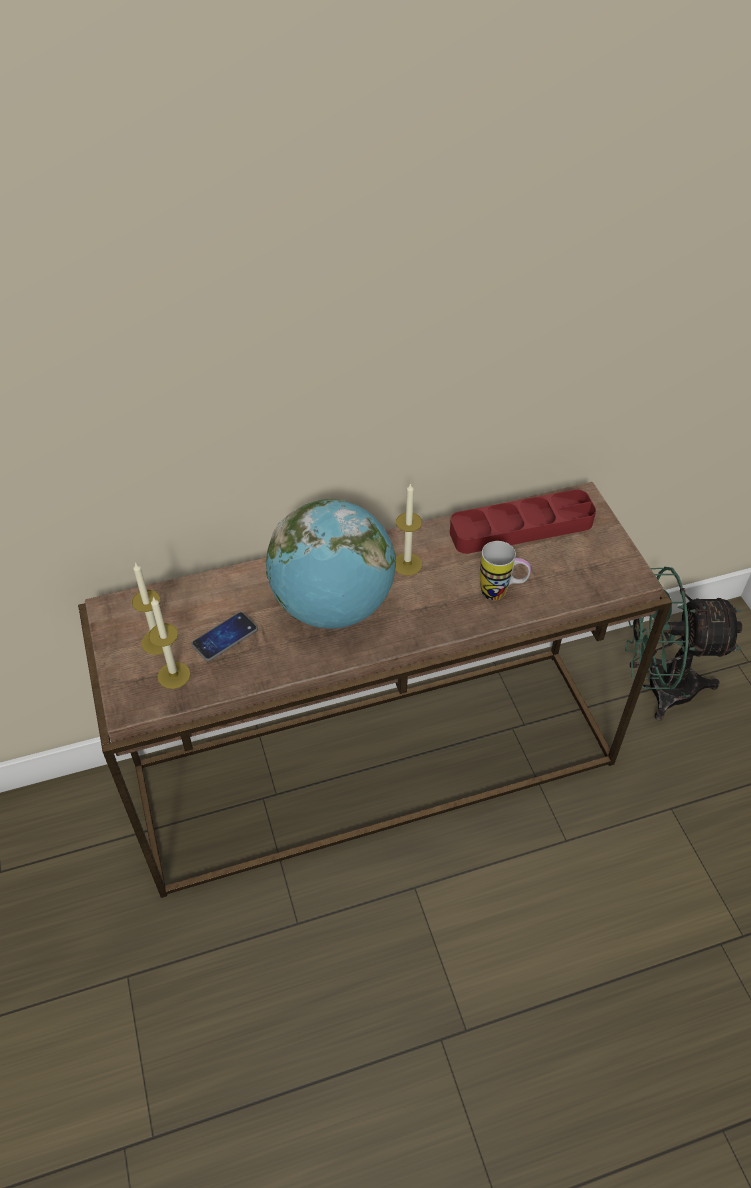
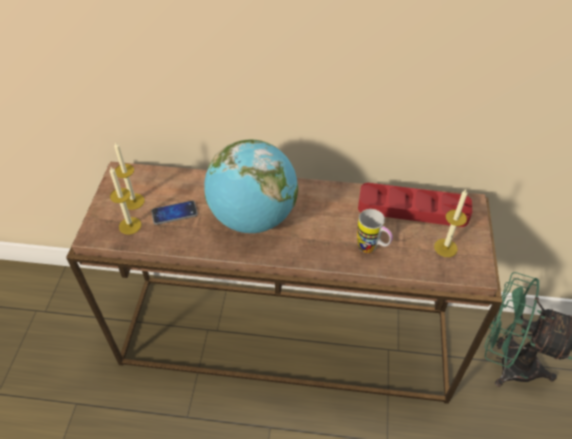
camera: 25 degrees right, 0 degrees up
candle [396,483,422,575] -> candle moved to [434,189,467,257]

